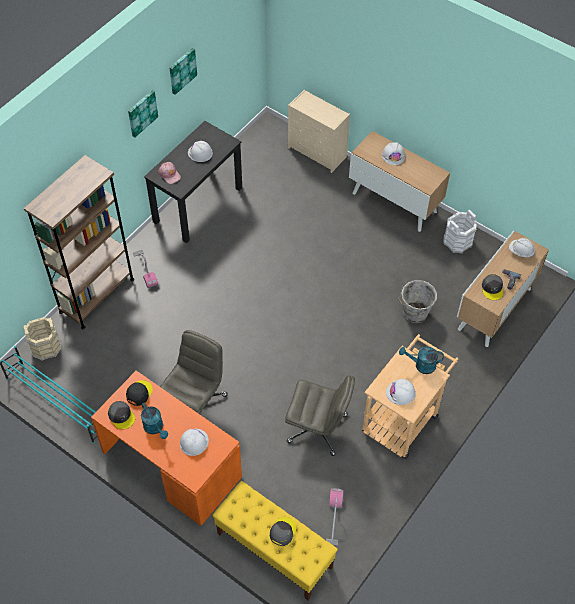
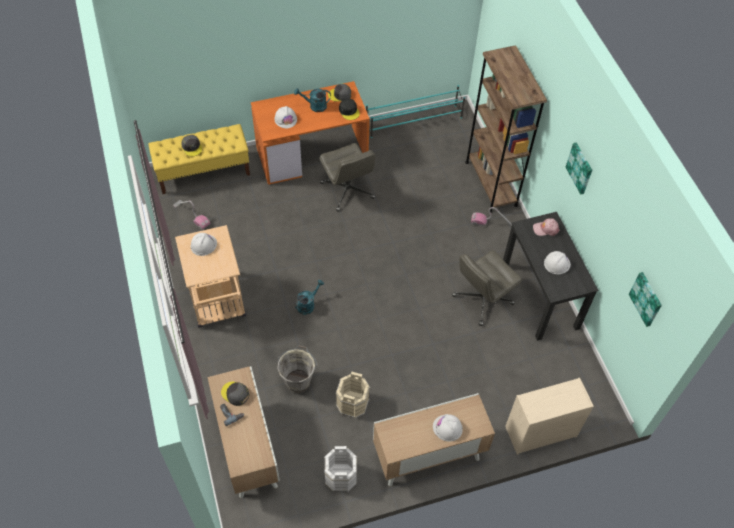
camera: 125 degrees right, 0 degrees up
beige bucket [24,317,62,361] -> beige bucket moved to [336,372,370,418]
picture [169,48,197,95] -> picture moved to [629,272,662,327]
grey office chair [285,375,355,456] -> grey office chair moved to [452,250,522,326]
turquoise watering can [399,347,444,374] -> turquoise watering can moved to [295,280,324,315]
white hard hat [509,238,535,257] -> none

